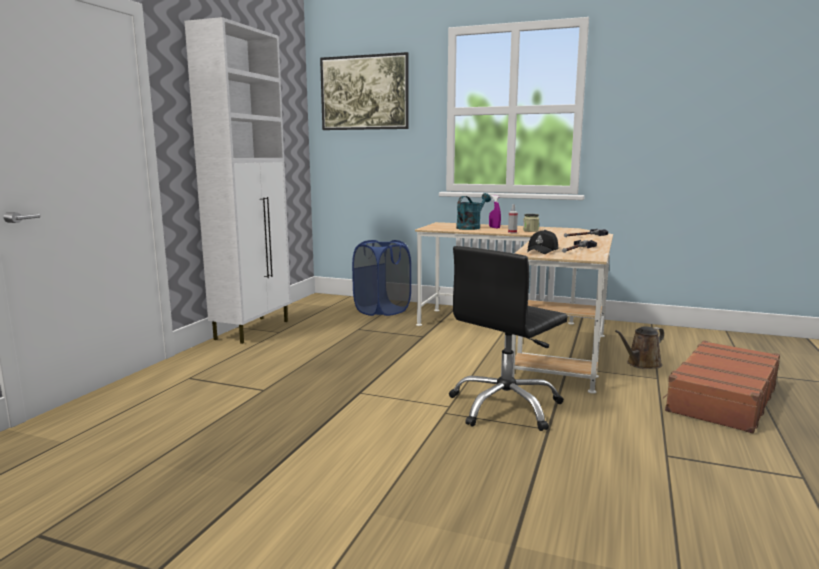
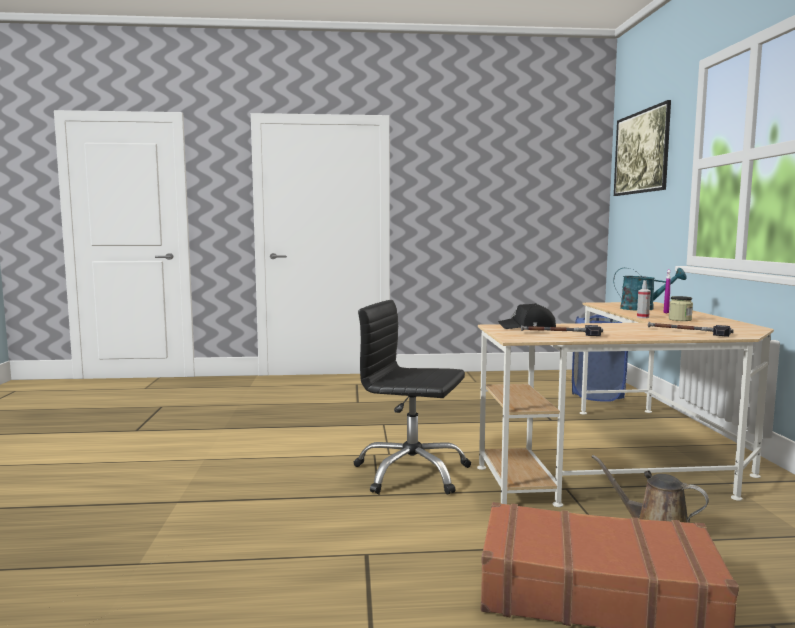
camera: 65 degrees right, 5 degrees down
white cabinet [184,17,291,344] -> none

